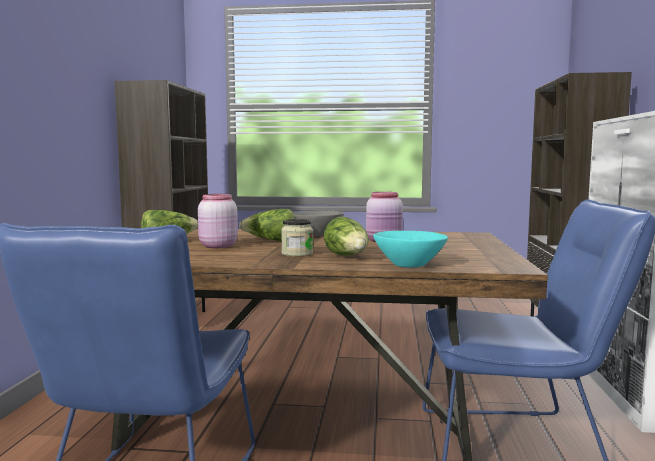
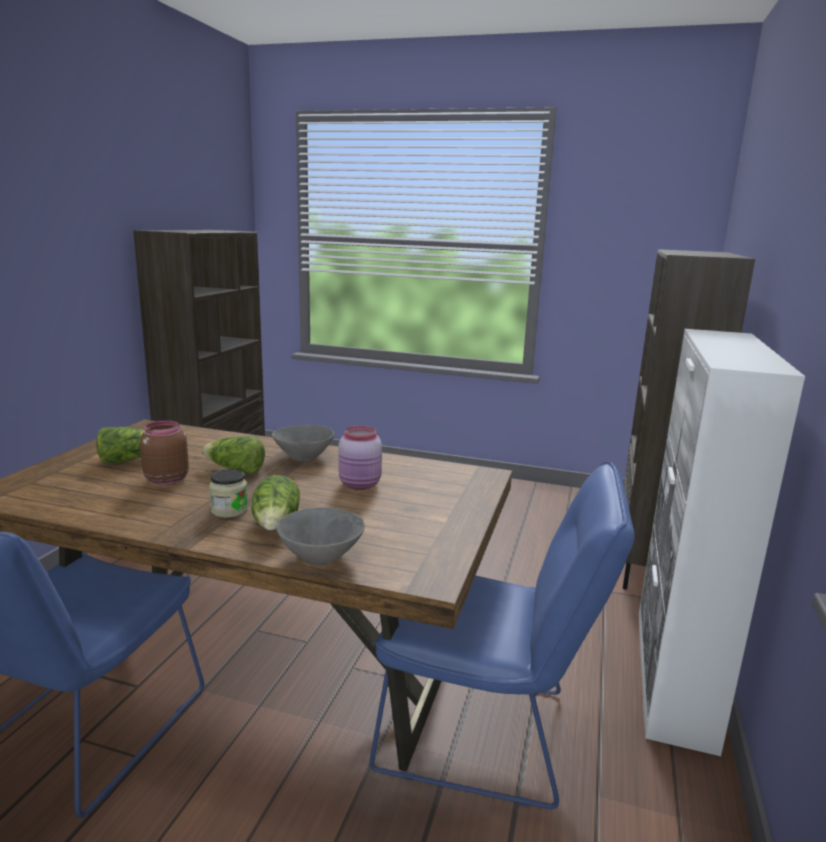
camera: 10 degrees right, 10 degrees up
pink jar [198,194,238,248] -> brown jar [140,421,189,485]
turquoise bowl [373,231,448,268] -> grey bowl [276,508,365,565]

